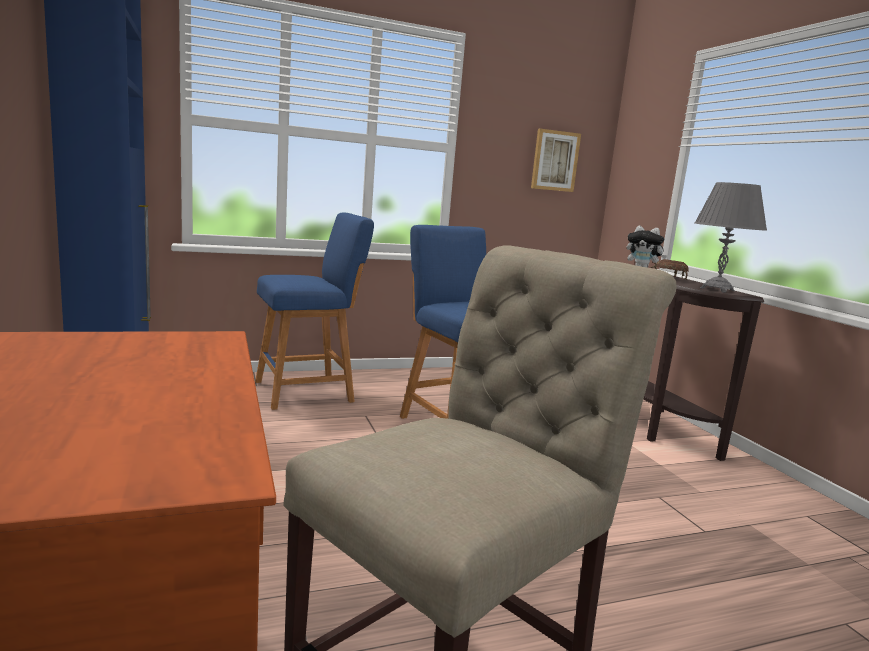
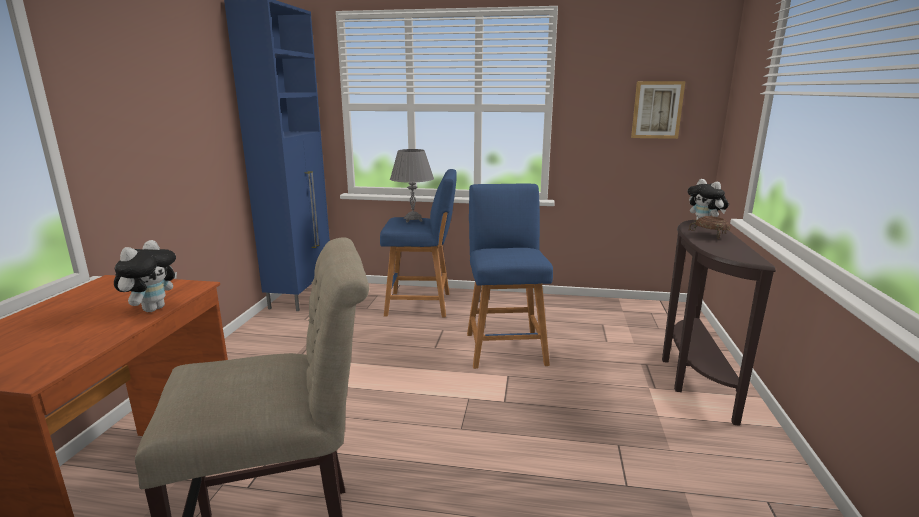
camera: 30 degrees right, 5 degrees up
grey table lamp [695,182,767,293] -> grey table lamp moved to [390,149,434,223]
none -> plush toy [114,240,177,312]

